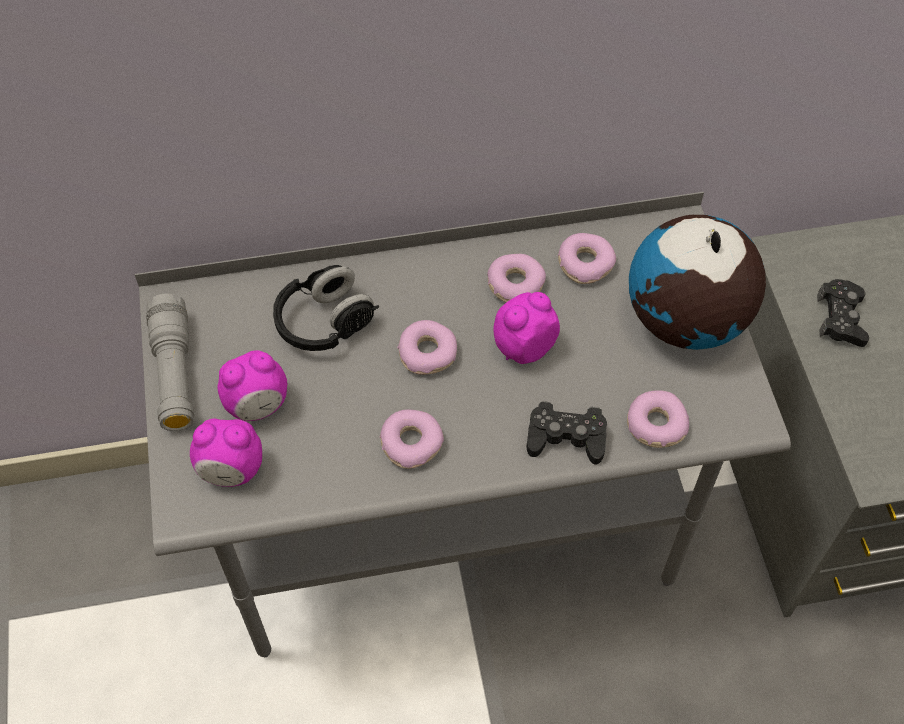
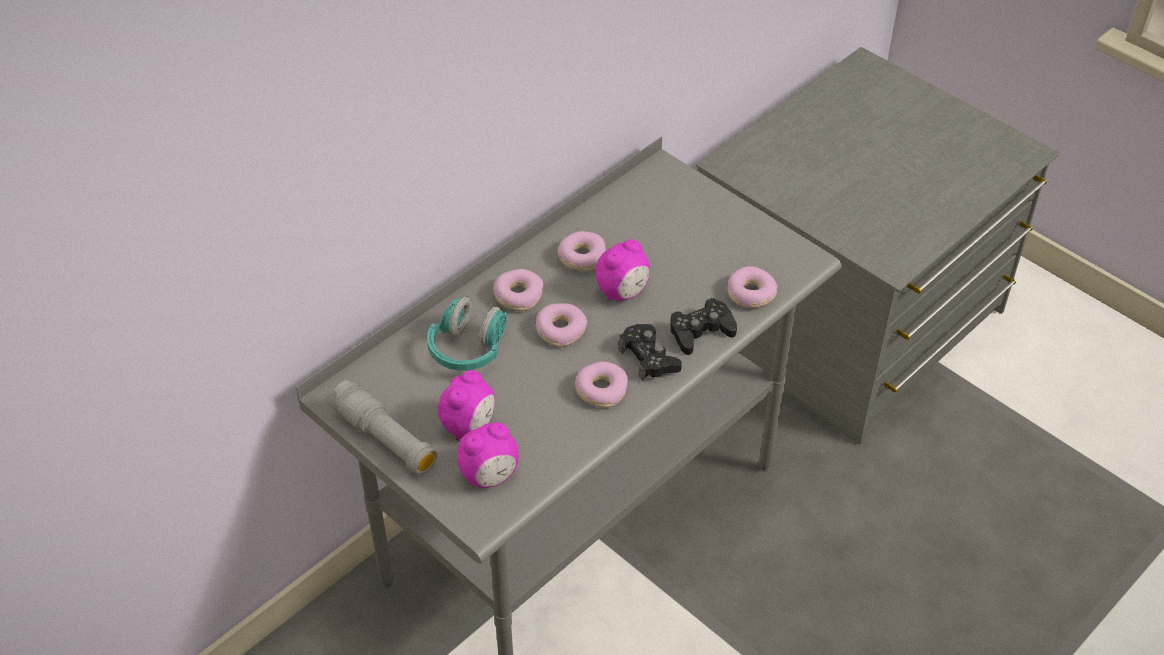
camera: 35 degrees left, 10 degrees down
black headphones [273,265,379,351] -> turquoise headphones [427,296,507,371]
alarm clock [493,292,560,364] -> alarm clock turned 150 degrees counterclockwise [596,239,650,301]
donut [558,233,616,284] -> donut moved to [493,269,543,311]
globe [629,215,766,350] -> none
black game controller [817,279,869,347] -> black game controller moved to [618,324,682,381]

